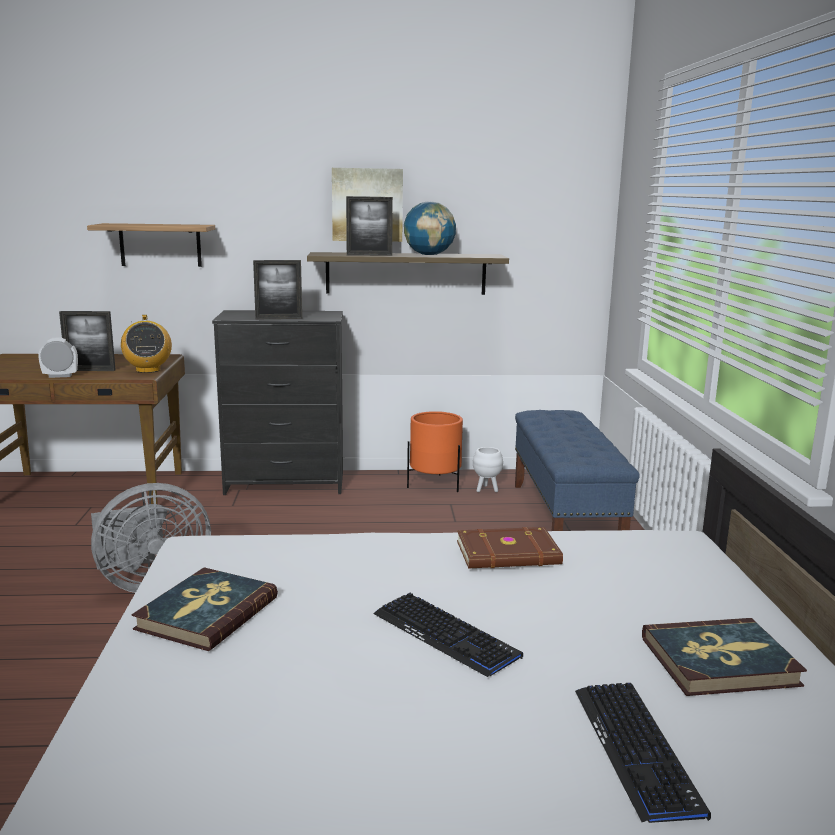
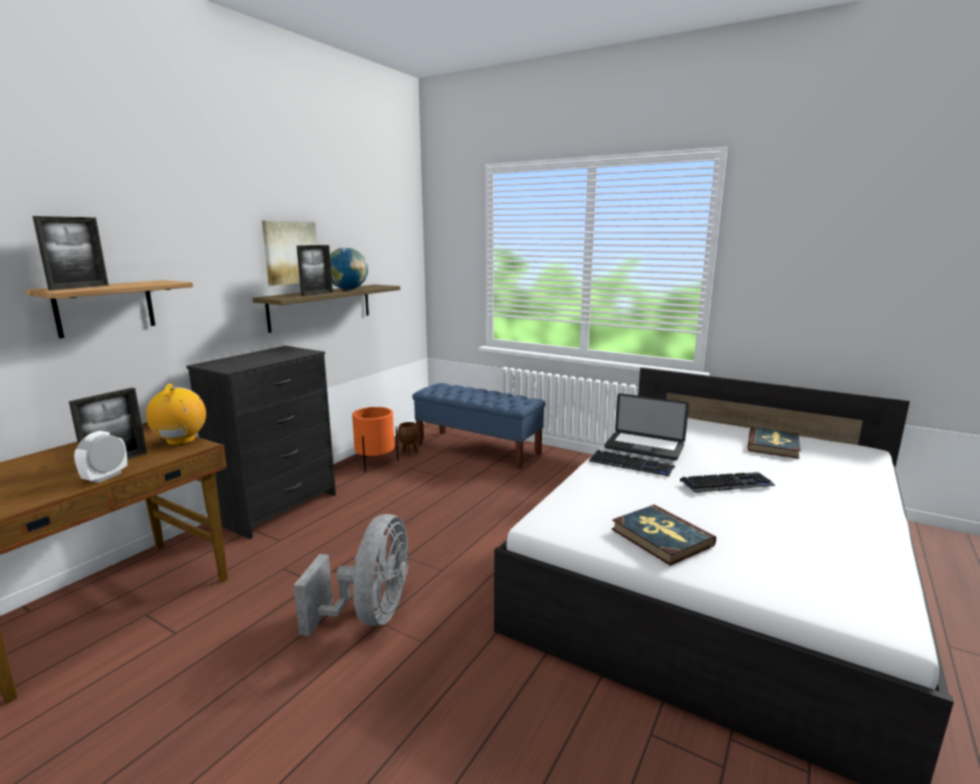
camera: 55 degrees left, 0 degrees up
radio [121,315,172,373] -> radio turned 120 degrees counterclockwise [146,384,206,445]
picture frame [253,260,302,319] -> picture frame moved to [33,216,109,290]
brown book [457,527,563,568] -> laptop [604,393,689,460]
white planter [473,447,503,492] -> brown planter [397,422,419,456]
keyboard [575,683,711,823] -> keyboard moved to [589,450,675,477]

